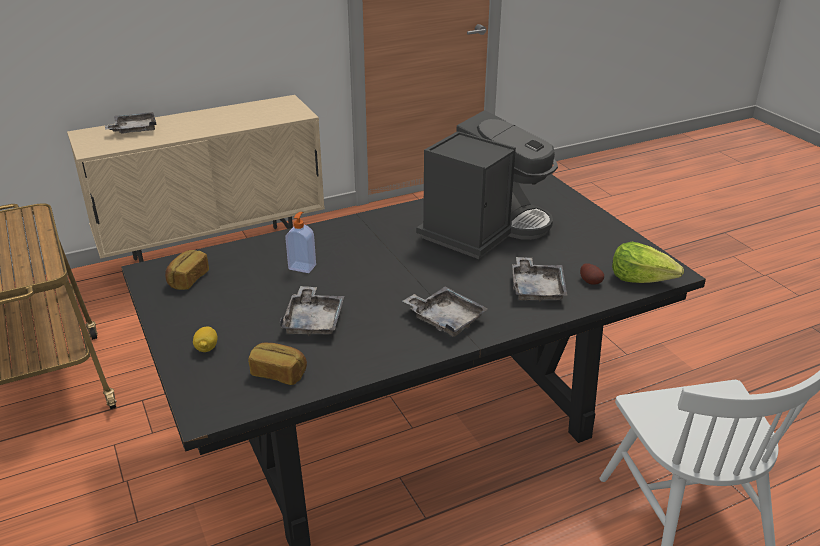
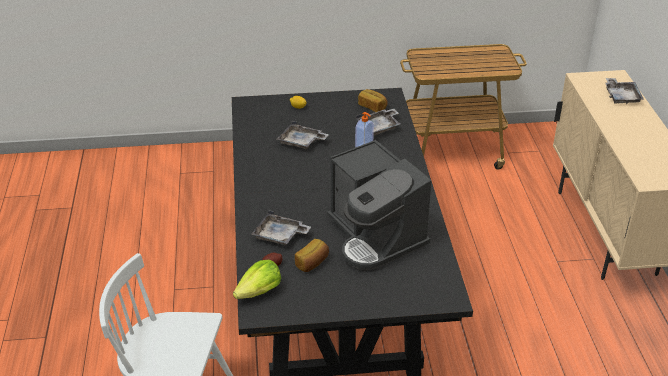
camera: 110 degrees right, 5 degrees up
bread [248,343,307,385] -> bread moved to [295,239,329,272]
grey tray [403,287,488,337] -> grey tray moved to [356,109,400,136]

